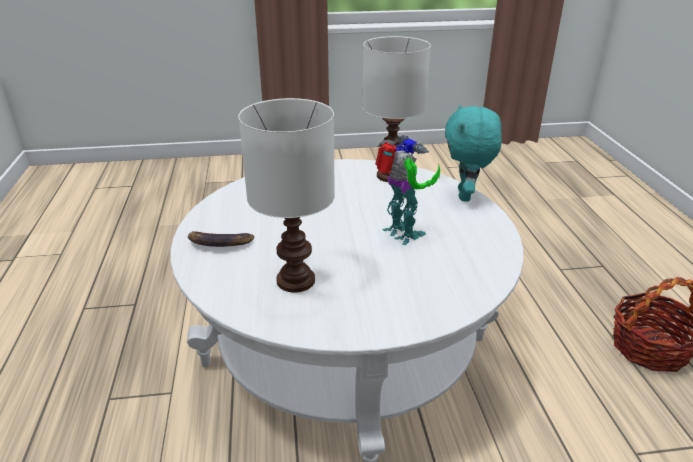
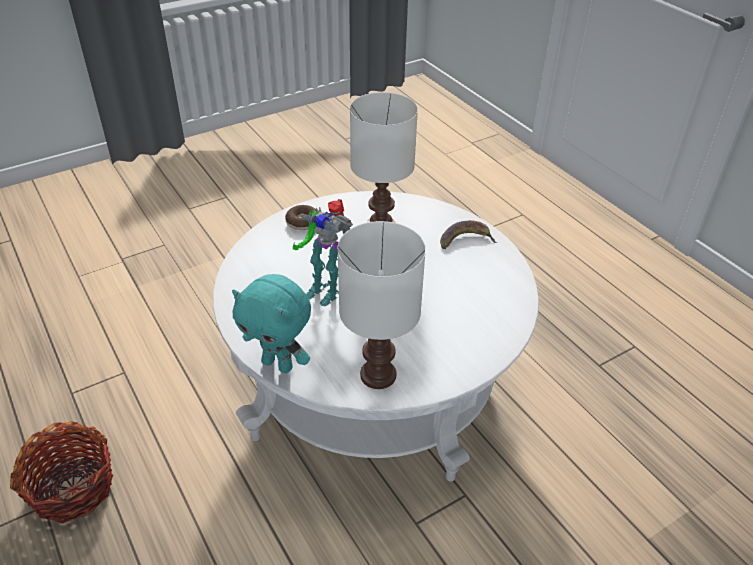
camera: 155 degrees right, 10 degrees up
turquoise plush toy [445,104,502,202] -> turquoise plush toy turned 135 degrees clockwise [232,274,311,373]
none -> donut [285,205,318,230]

